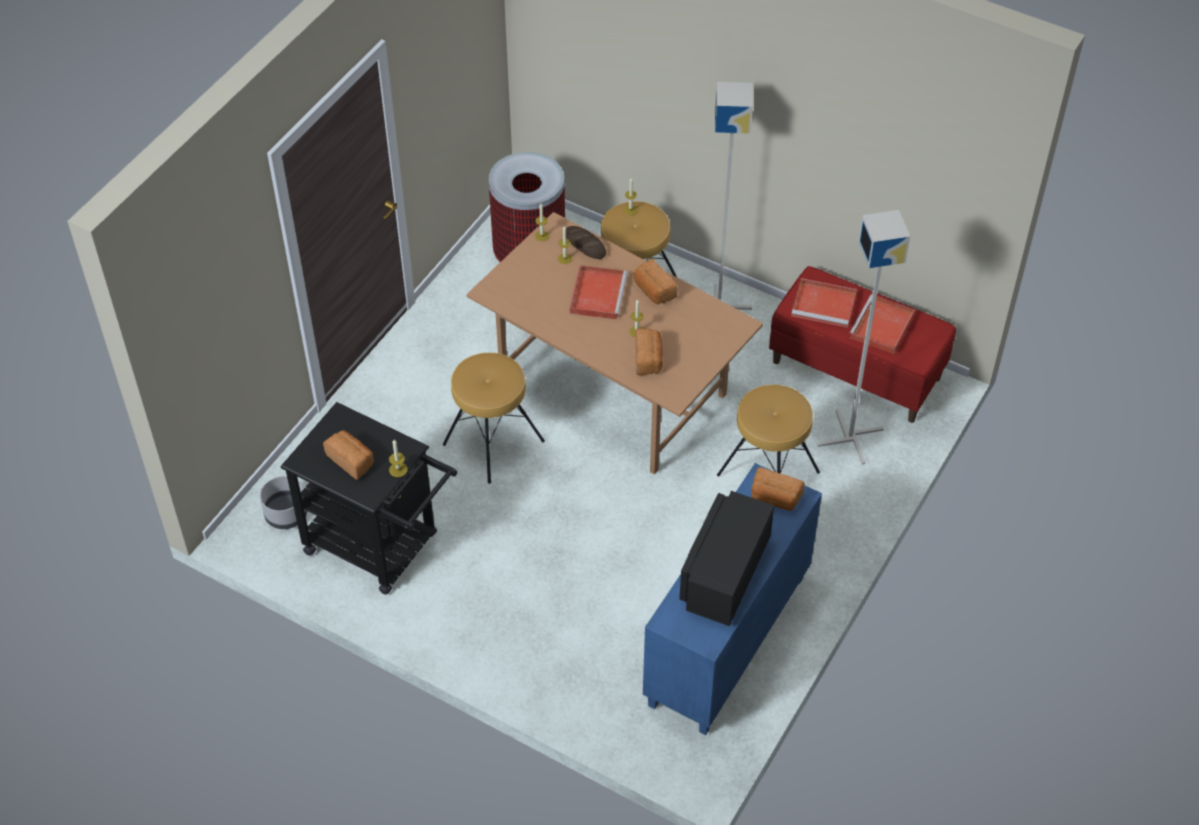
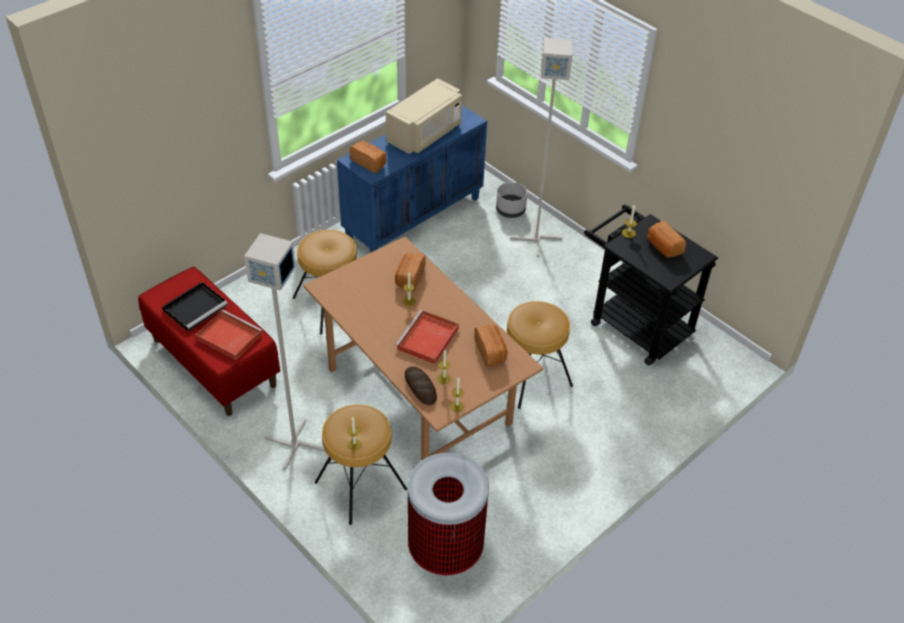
camera: 165 degrees left, 5 degrees down
grey planter [260,476,307,529] -> grey planter moved to [496,182,527,218]
bread [634,258,678,304] -> bread moved to [474,325,508,367]
black microwave [679,491,774,626] -> beige microwave [386,78,462,154]
grey floor lamp [817,210,910,465] -> grey floor lamp moved to [511,38,573,257]
red tray [849,295,915,354] -> black tray [162,282,228,332]

